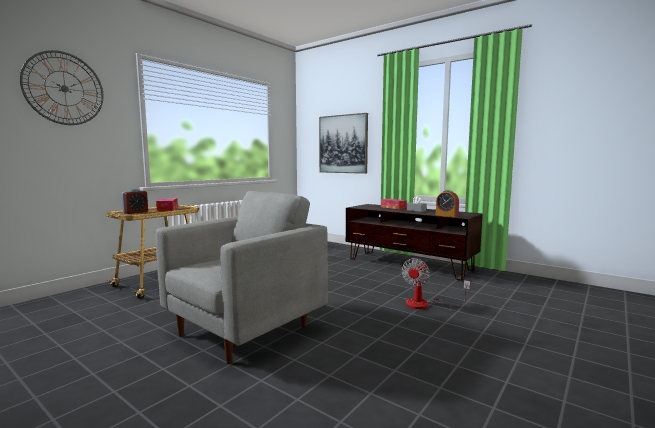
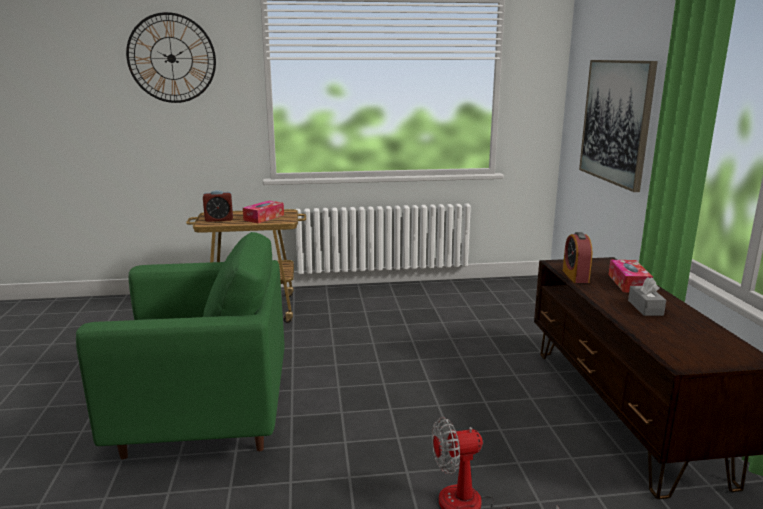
camera: 45 degrees right, 10 degrees up
grey armchair [155,191,328,364] -> green armchair [76,232,285,459]
alarm clock [436,190,459,217] -> alarm clock moved to [563,232,592,283]

